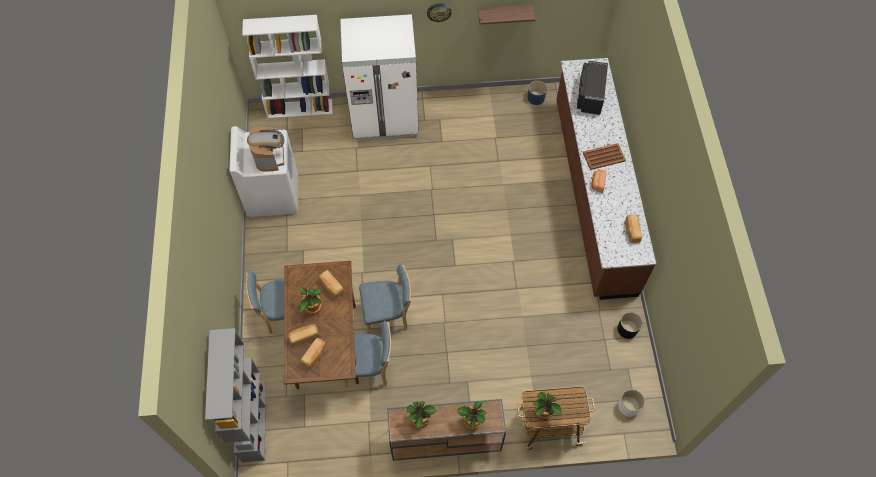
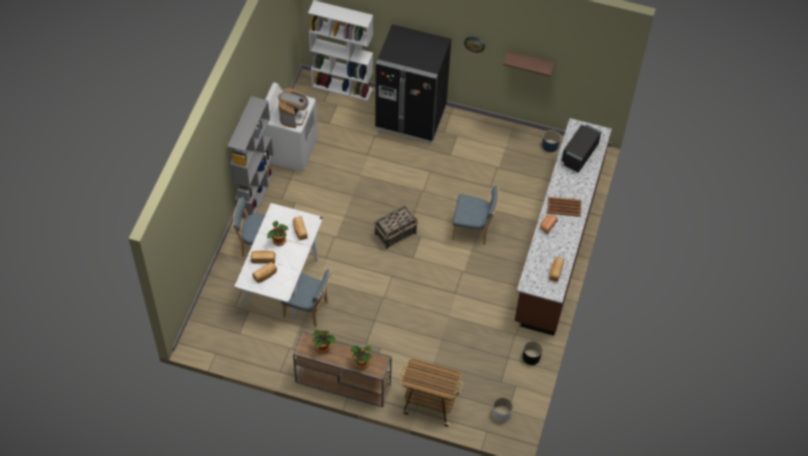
camera: 20 degrees right, 5 degrees down
grey bookcase [205,328,266,463] -> grey bookcase moved to [227,96,275,218]
brown dining table [284,261,359,389] -> white dining table [234,203,324,318]
white fridge [340,14,419,140] -> black fridge [375,24,451,143]
blue chair [359,264,411,334] -> blue chair moved to [452,186,499,245]
potted plant [533,392,562,420] -> none
none -> basket [374,205,418,249]

